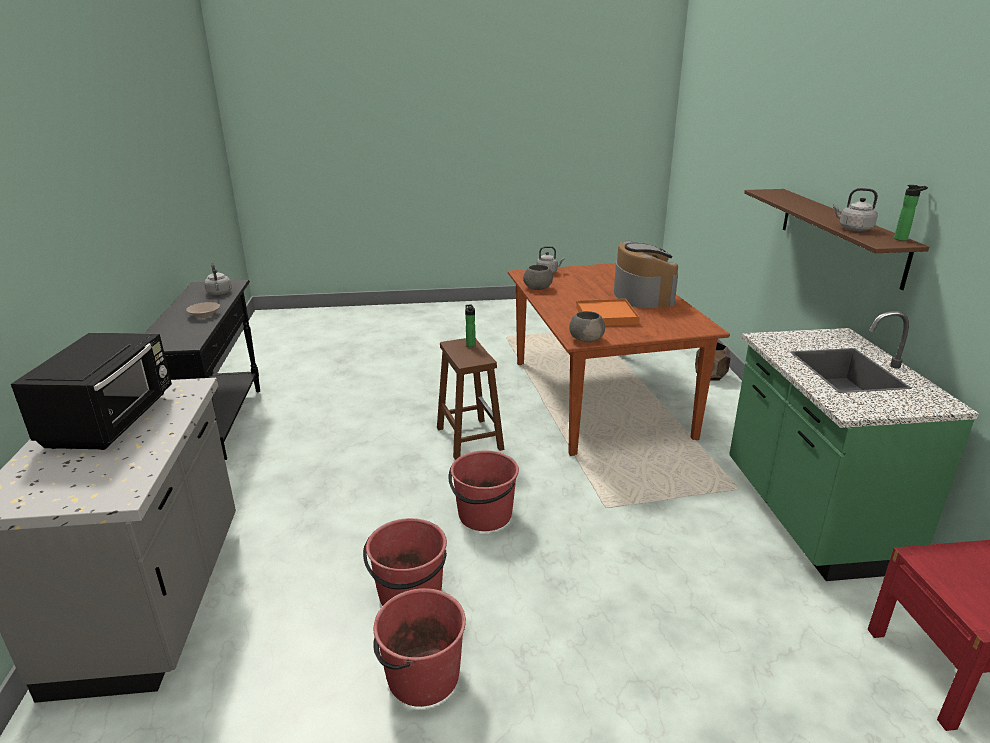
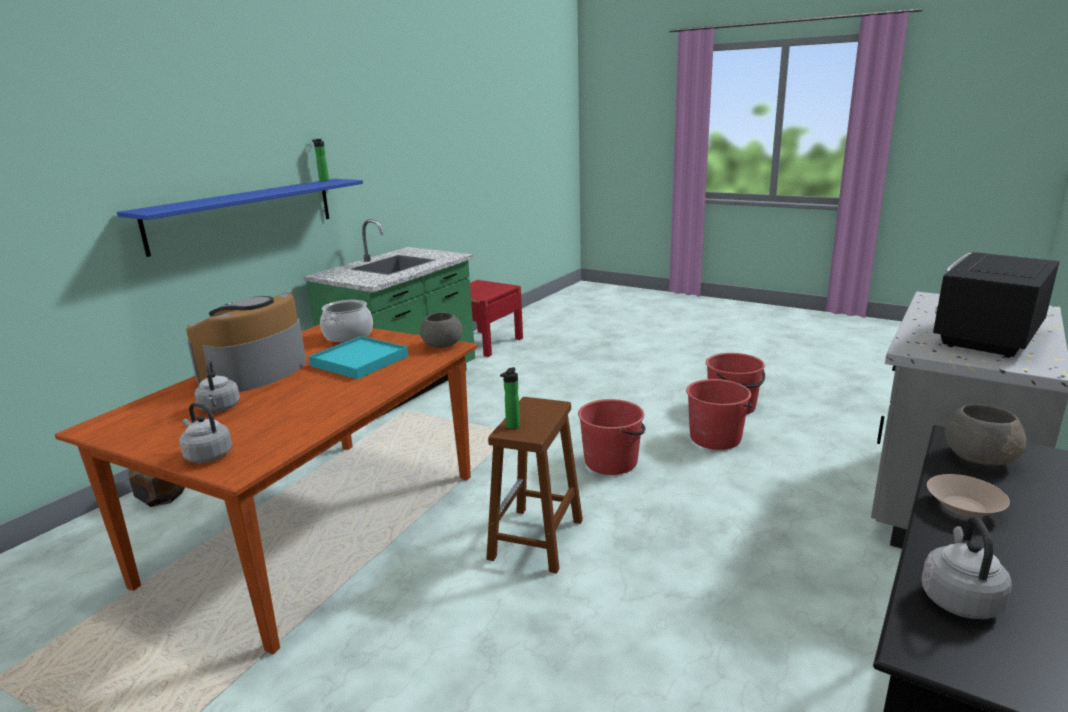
camera: 140 degrees left, 5 degrees down
grey bowl [523,265,553,290] -> grey bowl moved to [945,404,1026,466]
orange tray [576,299,640,326] -> turquoise tray [309,336,408,379]
brown shelf [744,189,929,290] -> blue shelf [117,179,363,257]
grey kettle [833,188,878,231] -> grey kettle moved to [195,360,240,413]
none -> cooking pot [320,300,373,342]

